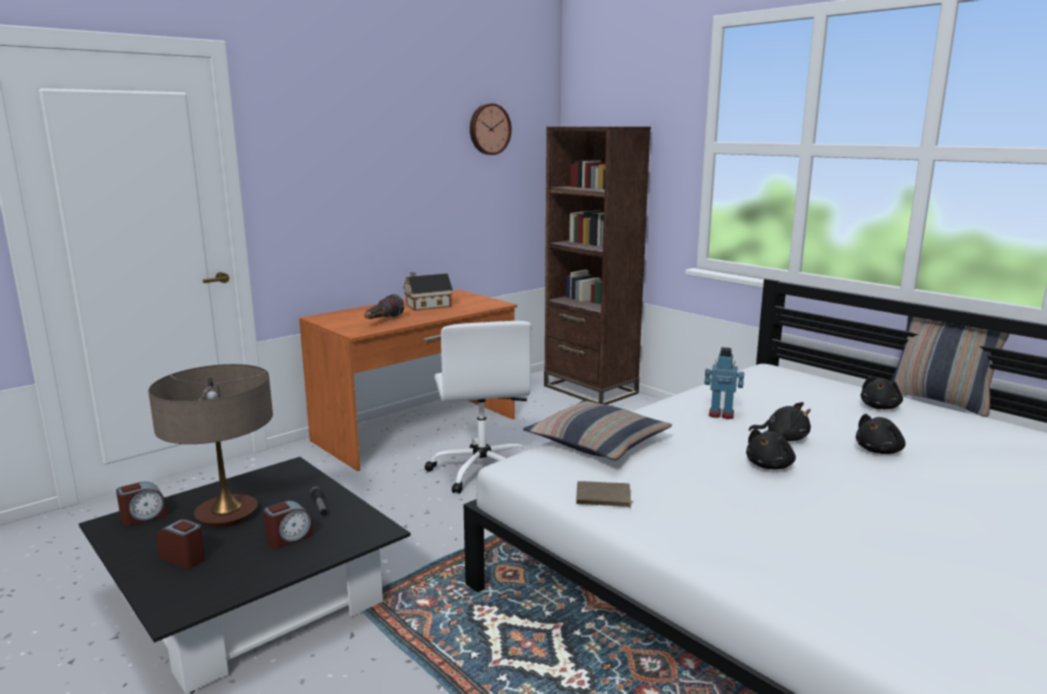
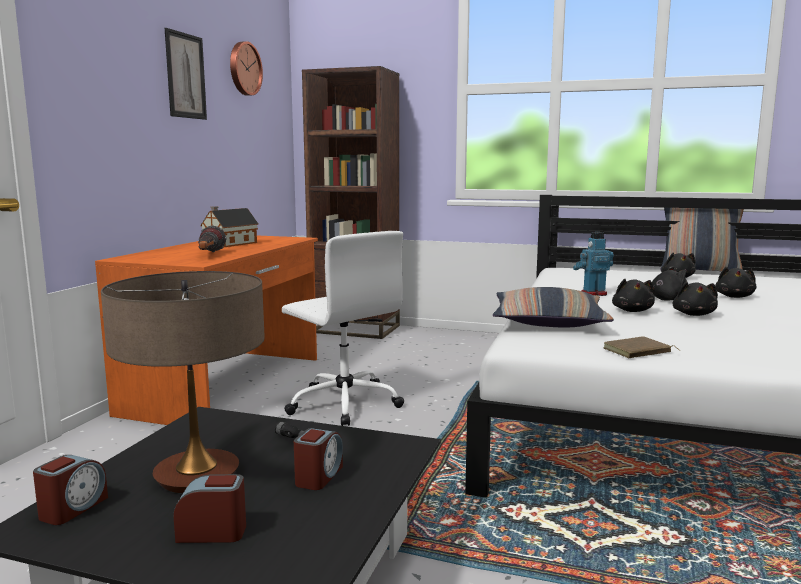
camera: 30 degrees left, 5 degrees down
none -> picture [165,28,207,120]
none -> black plush toy [612,279,655,312]

